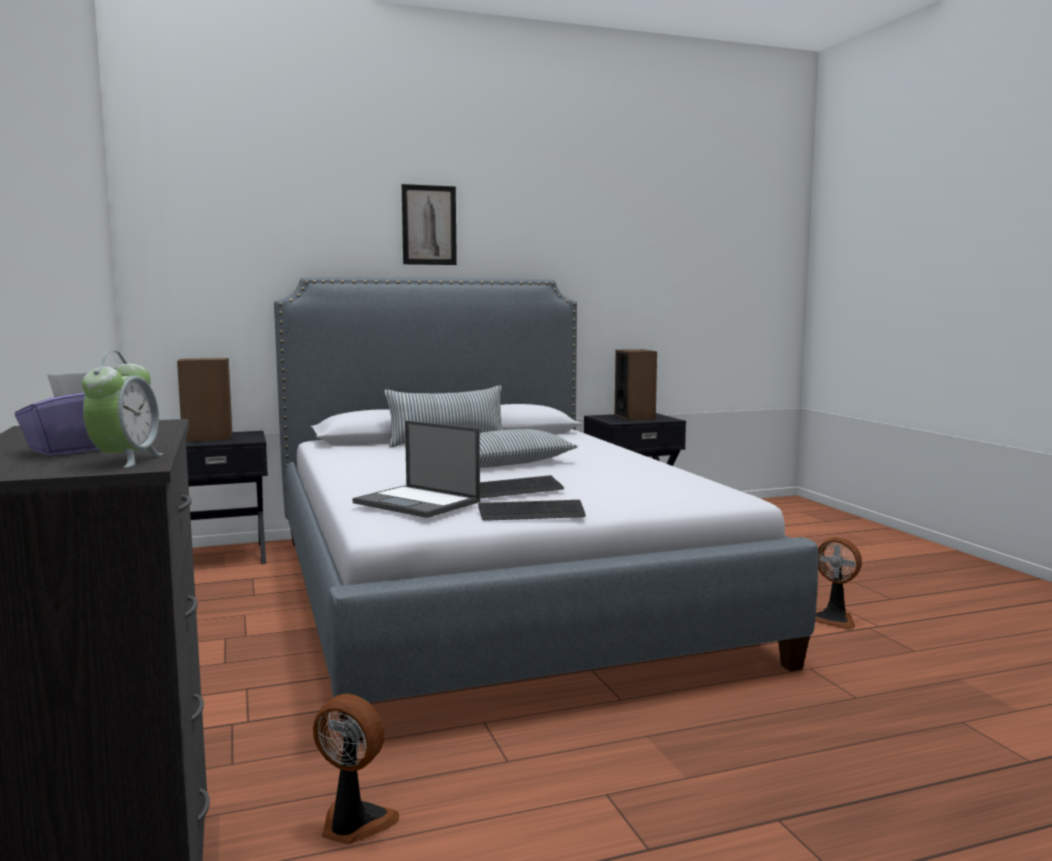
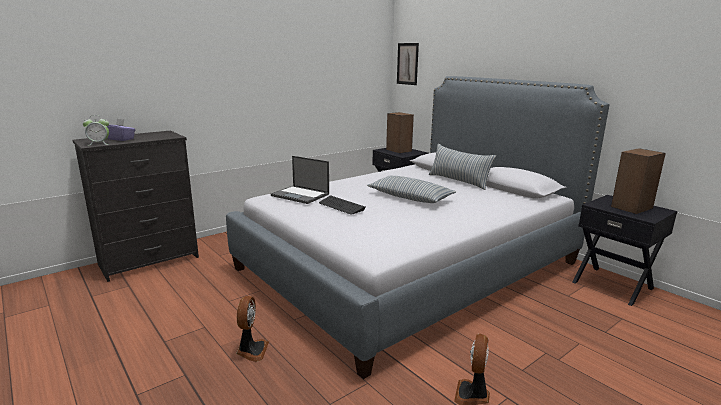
camera: 70 degrees right, 10 degrees up
fan [313,694,399,845] -> fan moved to [236,296,269,362]
laptop [353,420,480,518] -> laptop turned 75 degrees counterclockwise [271,156,329,204]
picture [402,184,457,265] -> picture moved to [397,43,419,85]
keyboard [478,500,586,521] -> none

